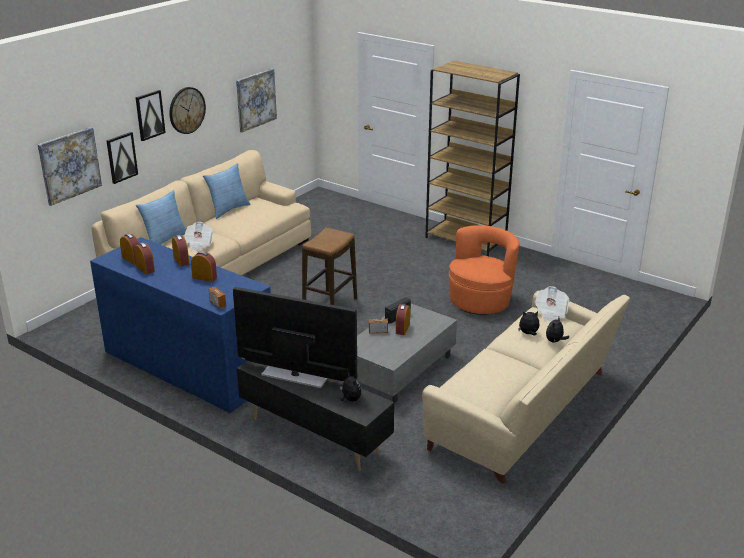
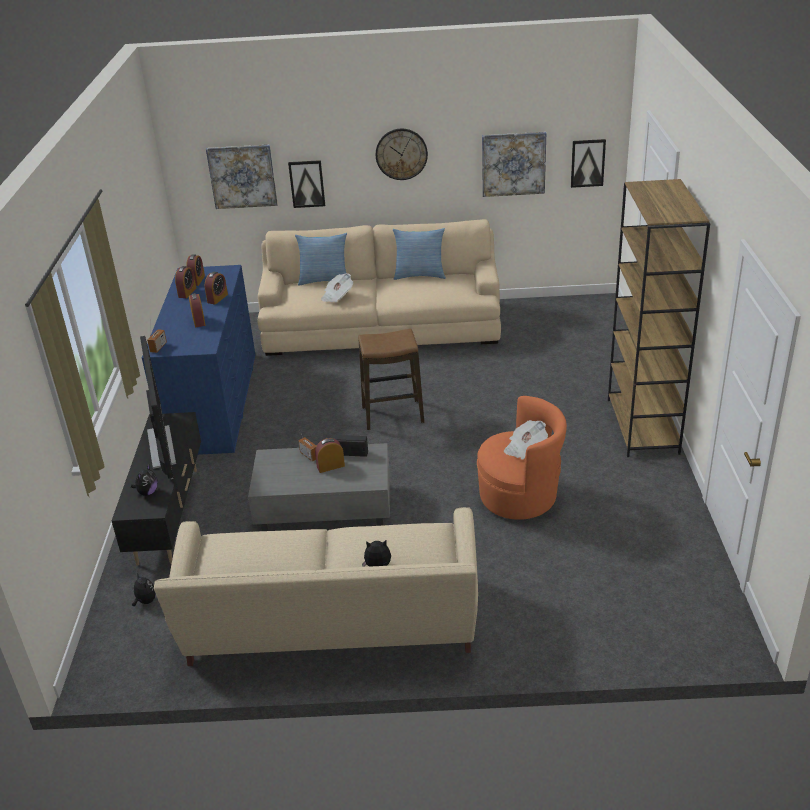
camera: 55 degrees right, 5 degrees up
picture [135,90,166,141] -> picture moved to [571,139,606,188]
plush toy [518,311,539,336] -> plush toy moved to [132,574,156,606]
newspaper [535,286,569,322] -> newspaper moved to [504,420,548,459]

